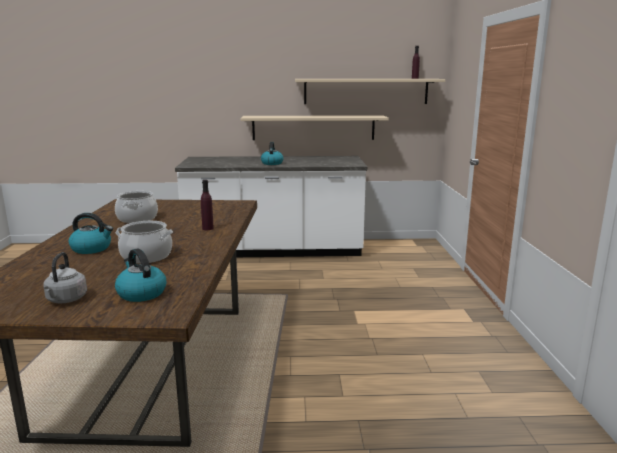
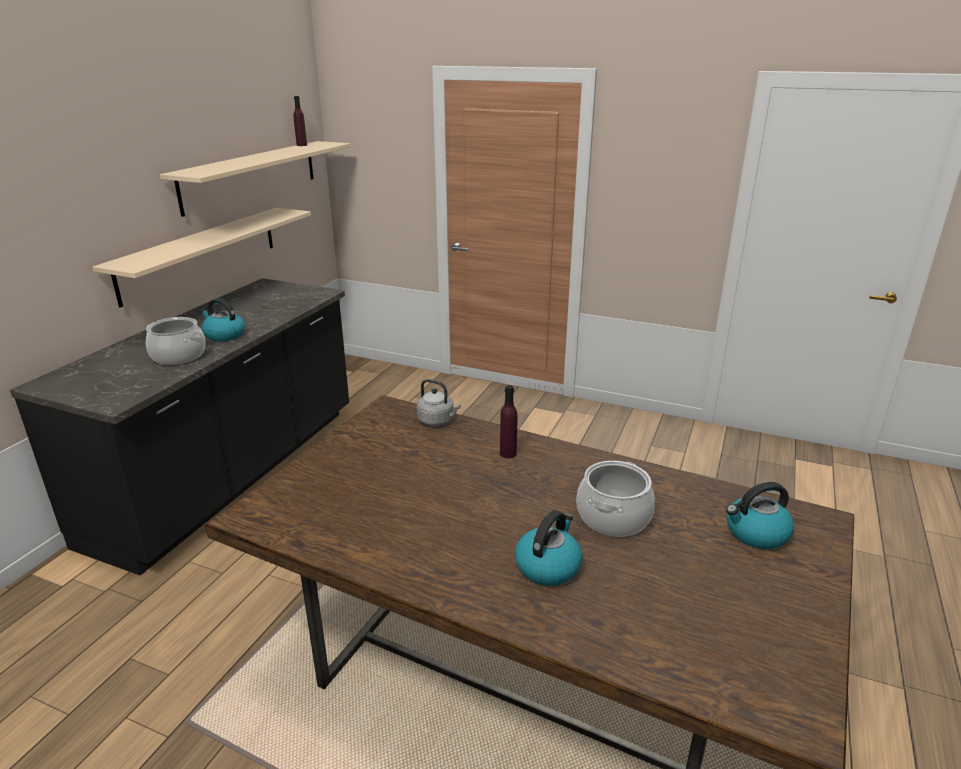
camera: 65 degrees left, 10 degrees up
grey kettle [43,252,87,303] -> grey kettle moved to [417,379,461,426]
cooking pot [115,191,158,223] -> cooking pot moved to [146,317,206,365]
white counter [175,156,367,257] -> black counter [10,278,349,575]

